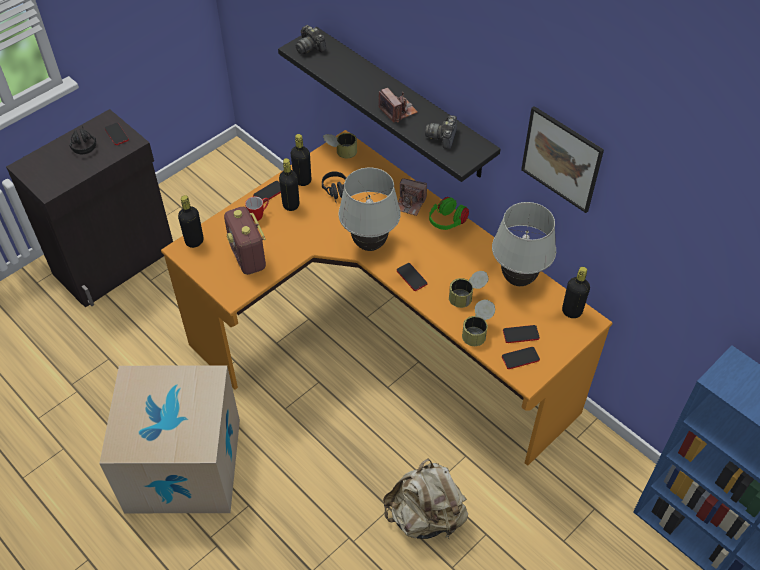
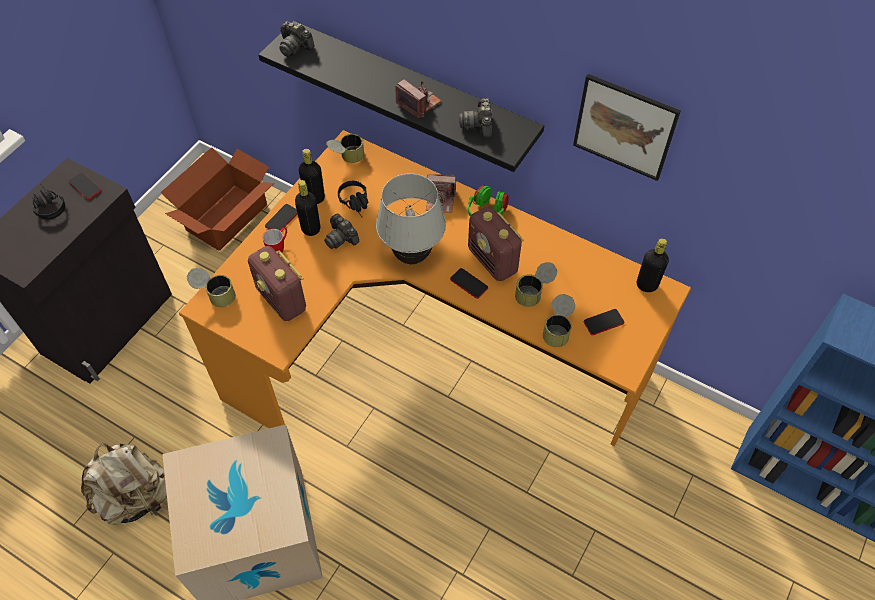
camera: 15 degrees left, 5 degrees up
black bottle [178,195,203,248] -> can [187,268,236,307]
beige backpack [383,458,468,540] -> beige backpack moved to [81,443,167,524]
white table lamp [492,202,556,286] -> none
phone [502,347,540,369] -> none
none -> cardboard box [160,147,274,251]
none -> camera [324,214,359,249]
none -> radio [468,207,524,281]

